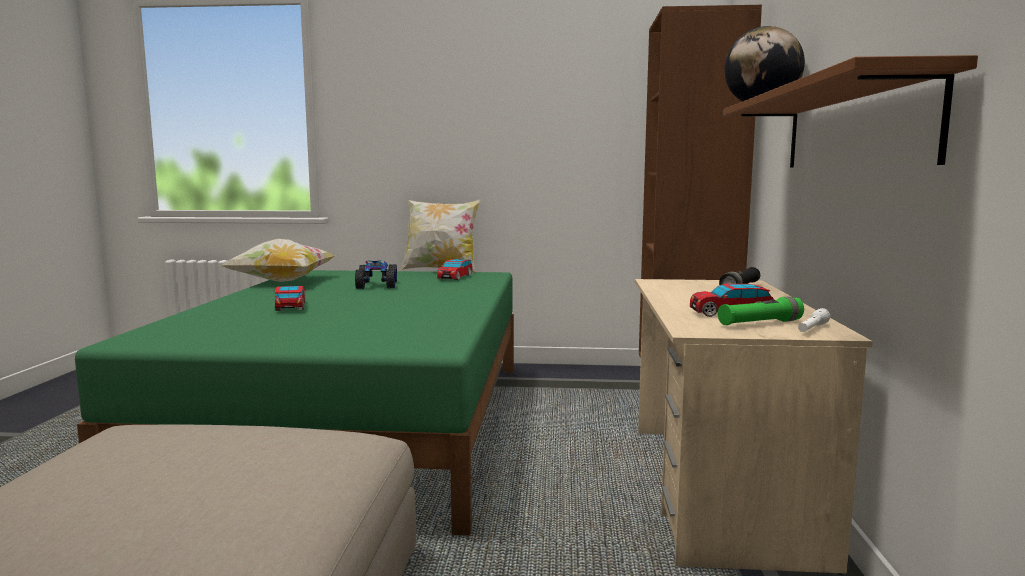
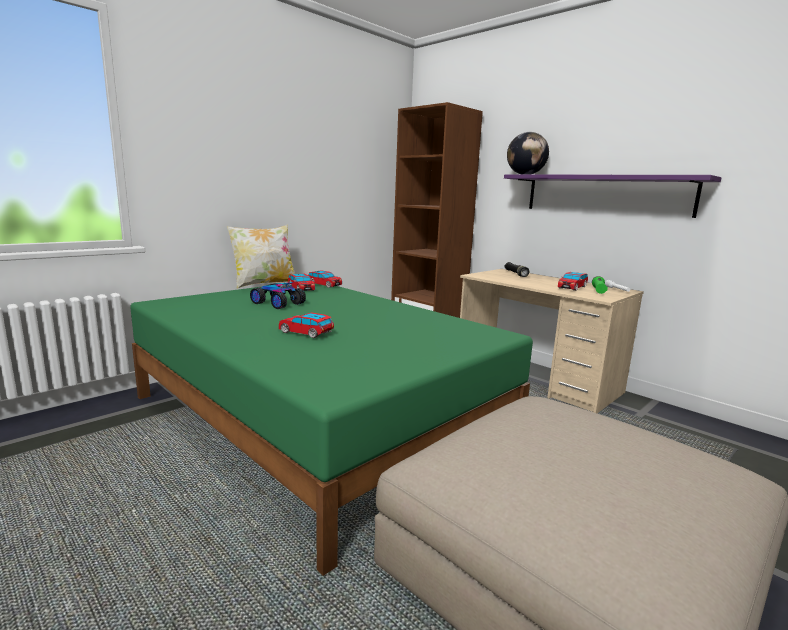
camera: 50 degrees left, 5 degrees up
pillow [221,239,334,282] -> none
brown shelf [723,55,978,168] -> purple shelf [504,174,722,218]
none -> toy car [308,270,342,288]

